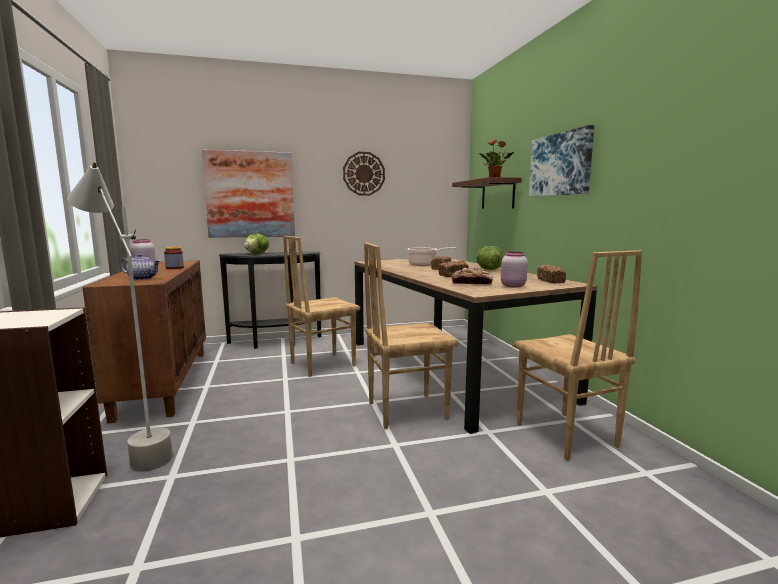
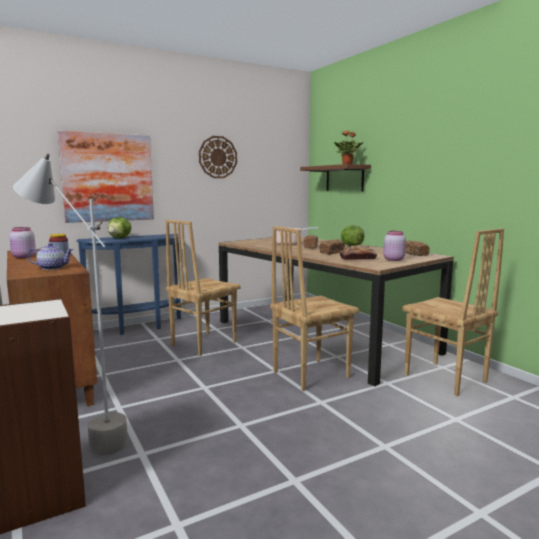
camera: 15 degrees left, 0 degrees up
black console table [219,251,321,349] -> blue console table [77,234,181,335]
picture [529,125,594,197] -> none

